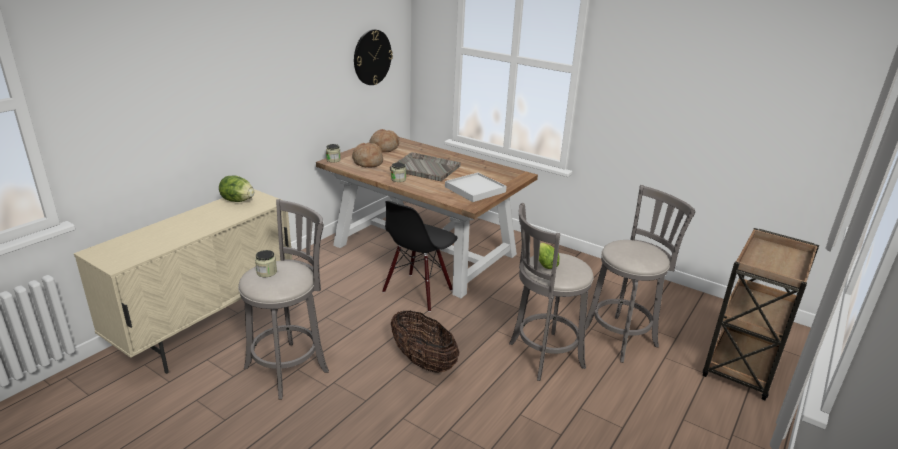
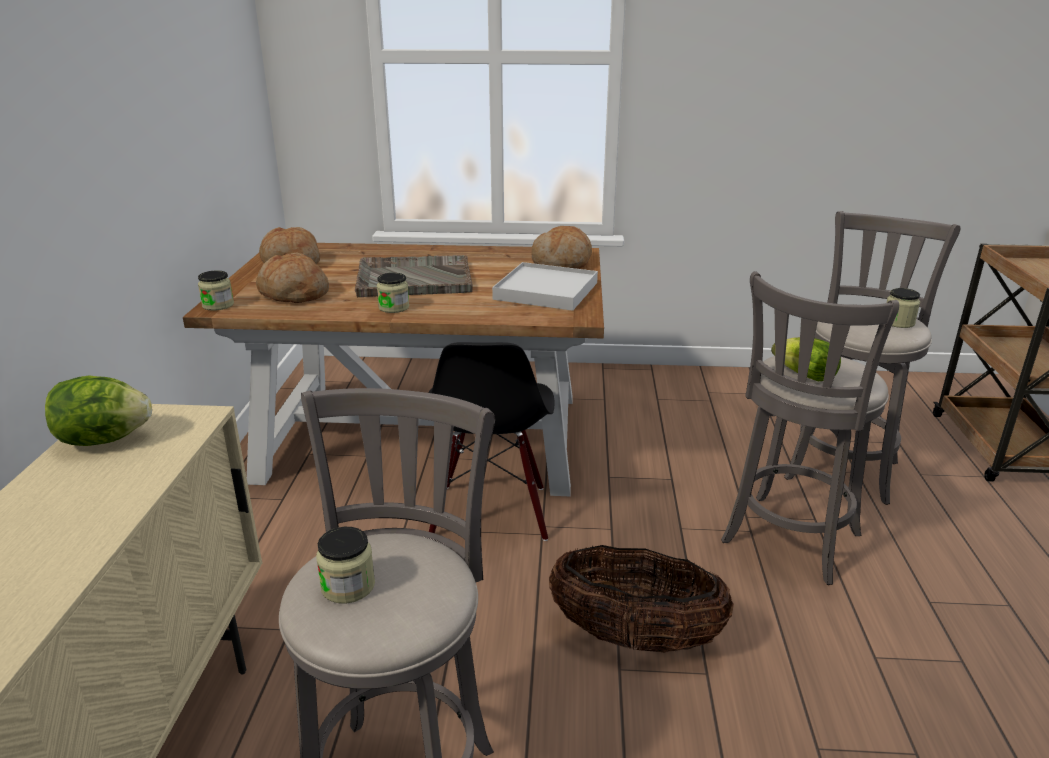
camera: 30 degrees left, 0 degrees up
wall clock [354,29,393,85] -> none
none -> bread [531,226,592,269]
none -> jar [887,288,920,328]

